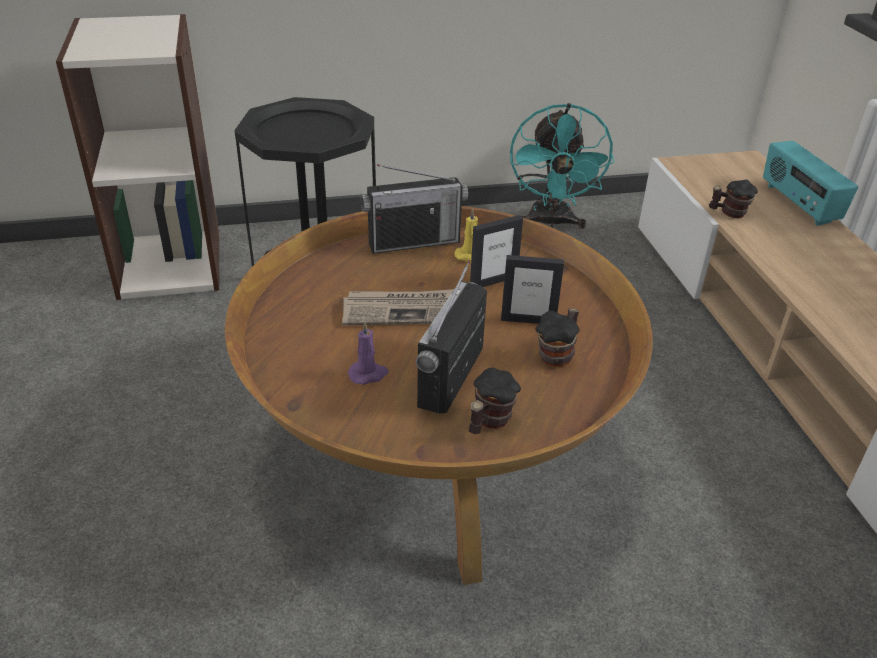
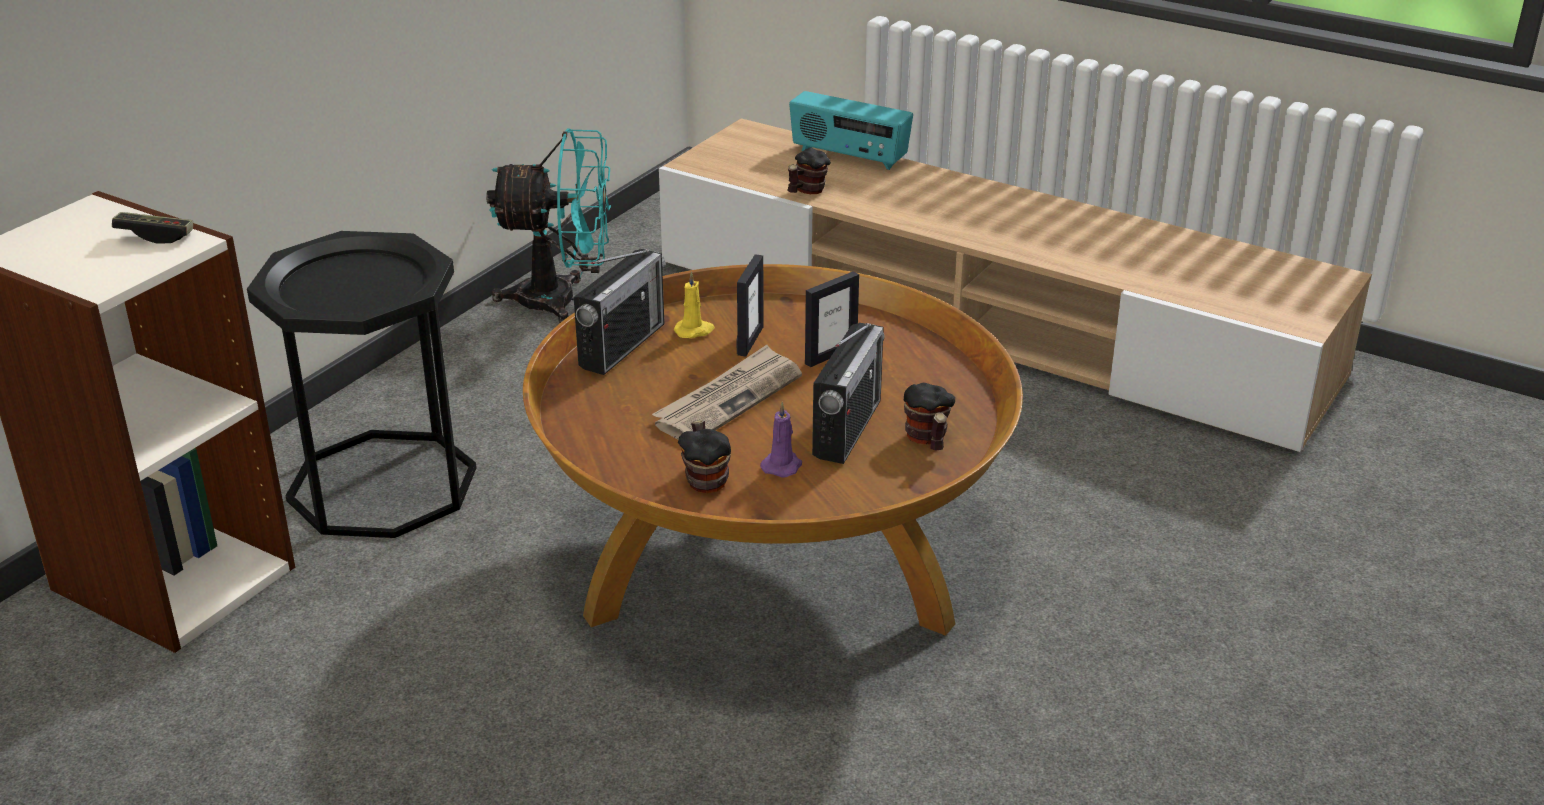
camera: 45 degrees left, 5 degrees down
radio [416,260,487,413] -> radio turned 135 degrees counterclockwise [812,323,885,464]
turquoise fan [510,103,614,229] -> turquoise fan turned 45 degrees counterclockwise [486,128,611,323]
mug [535,308,580,367] -> mug moved to [678,420,731,493]
none -> game controller [112,212,193,244]

